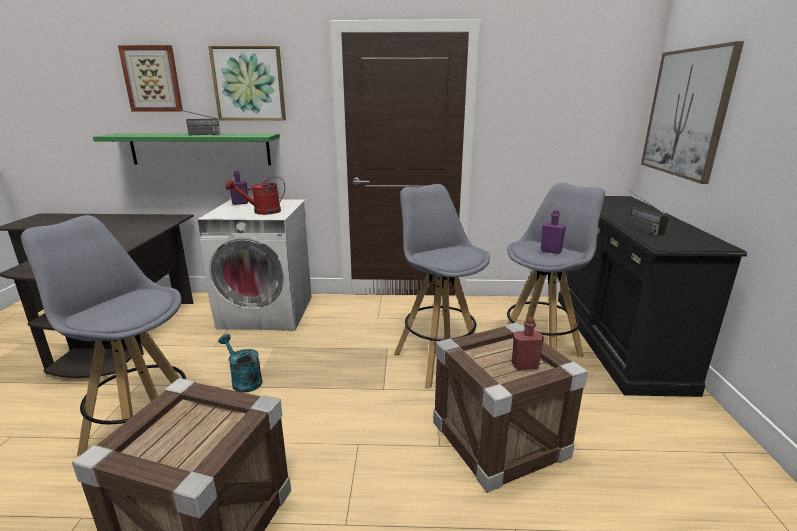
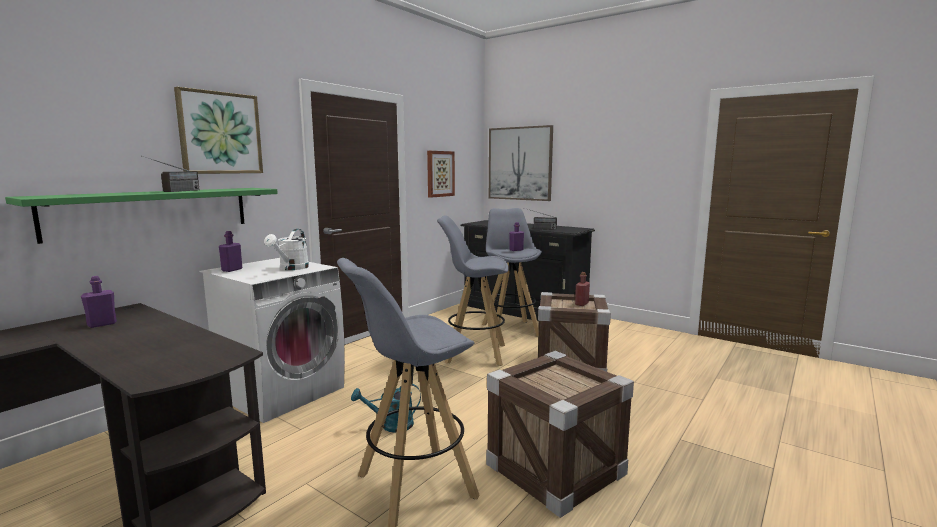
camera: 55 degrees left, 10 degrees down
picture [118,45,183,111] -> picture moved to [427,151,455,198]
red watering can [225,176,285,215] -> white watering can [264,229,309,270]
none -> purple bottle [81,276,117,328]

